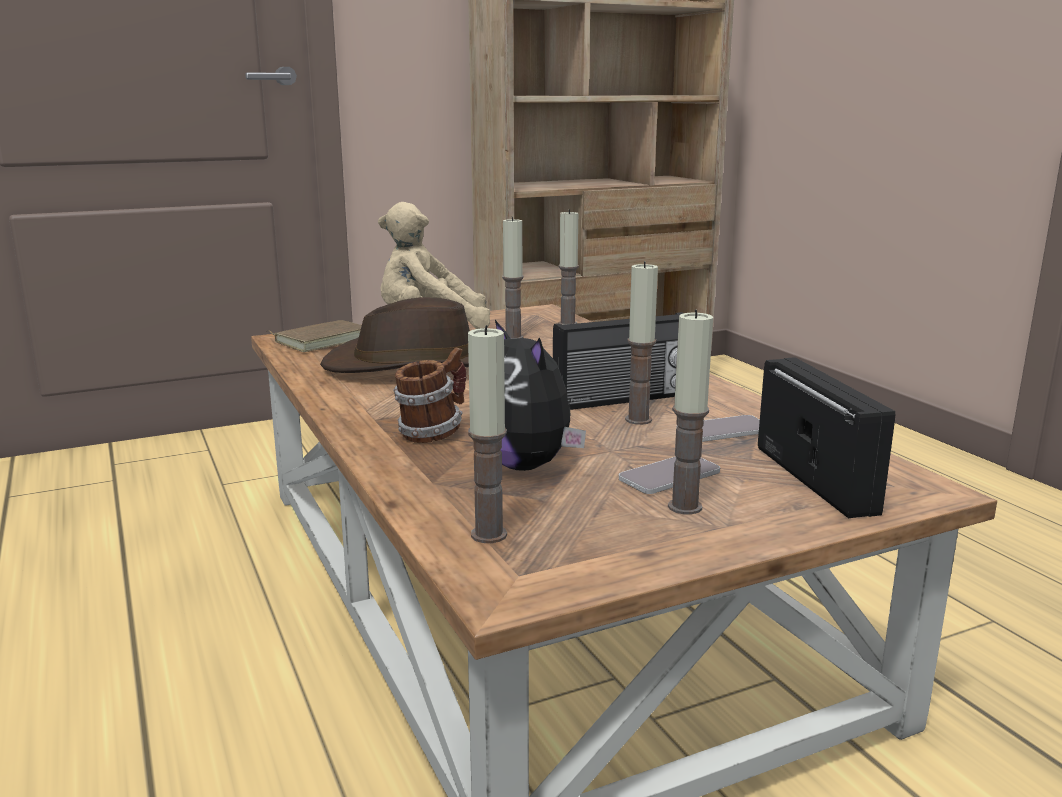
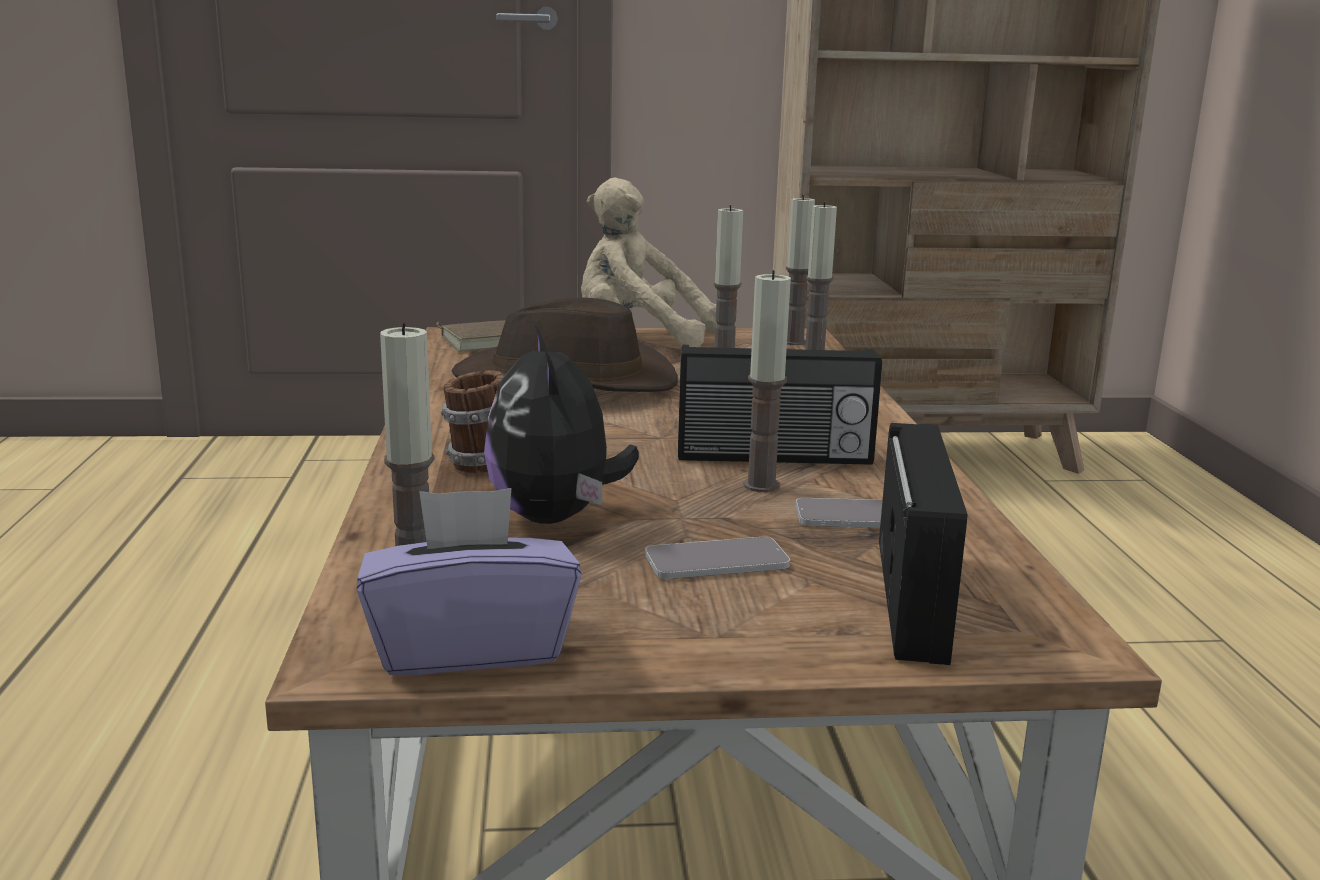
camera: 20 degrees right, 0 degrees up
candle [668,310,713,514] -> candle moved to [786,195,815,345]
none -> purple tissue box [357,488,581,675]

